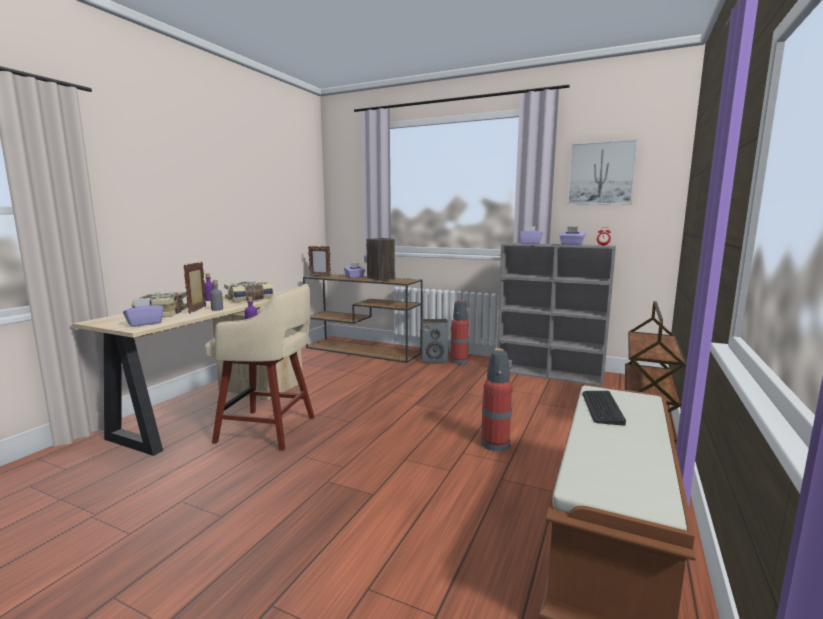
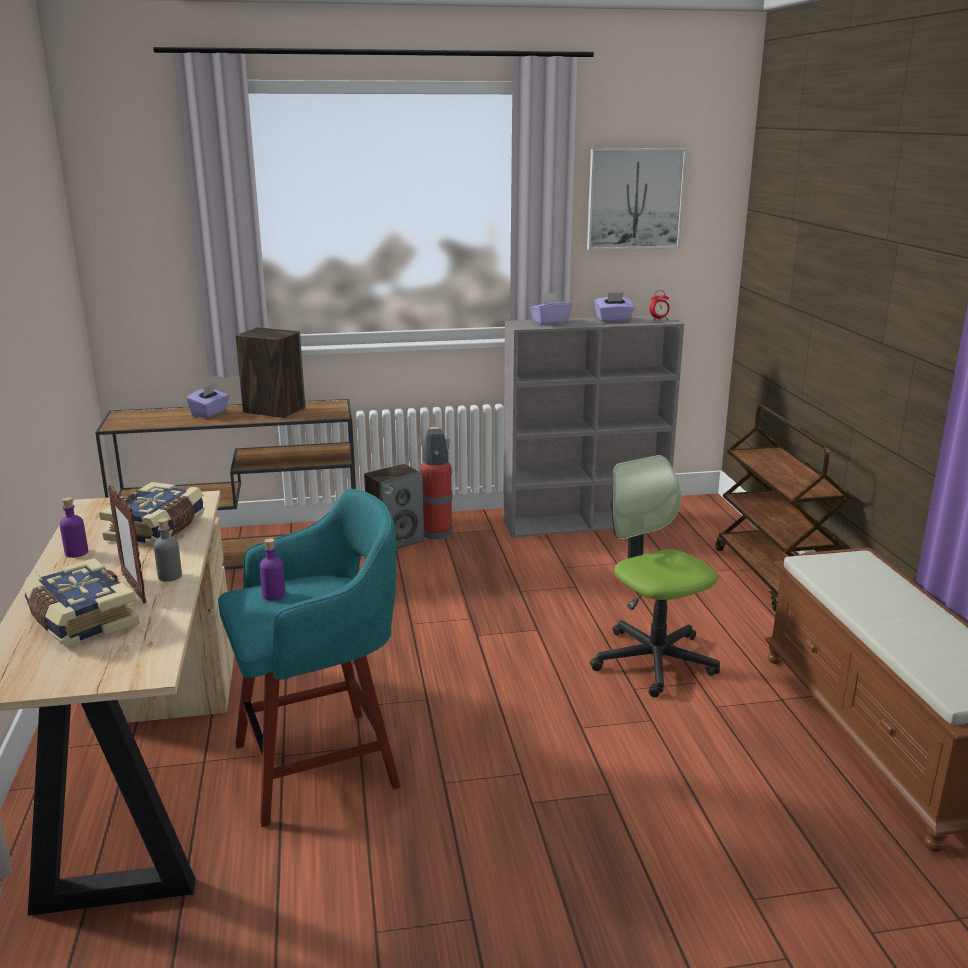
camera: 35 degrees left, 10 degrees up
purple tissue box [123,298,164,327] -> none
beige stool [204,284,314,451] -> turquoise stool [218,489,401,827]
picture frame [308,246,331,277] -> none
fire extinguisher [481,348,513,451] -> office chair [590,455,720,697]
keyboard [582,391,626,426] -> none

